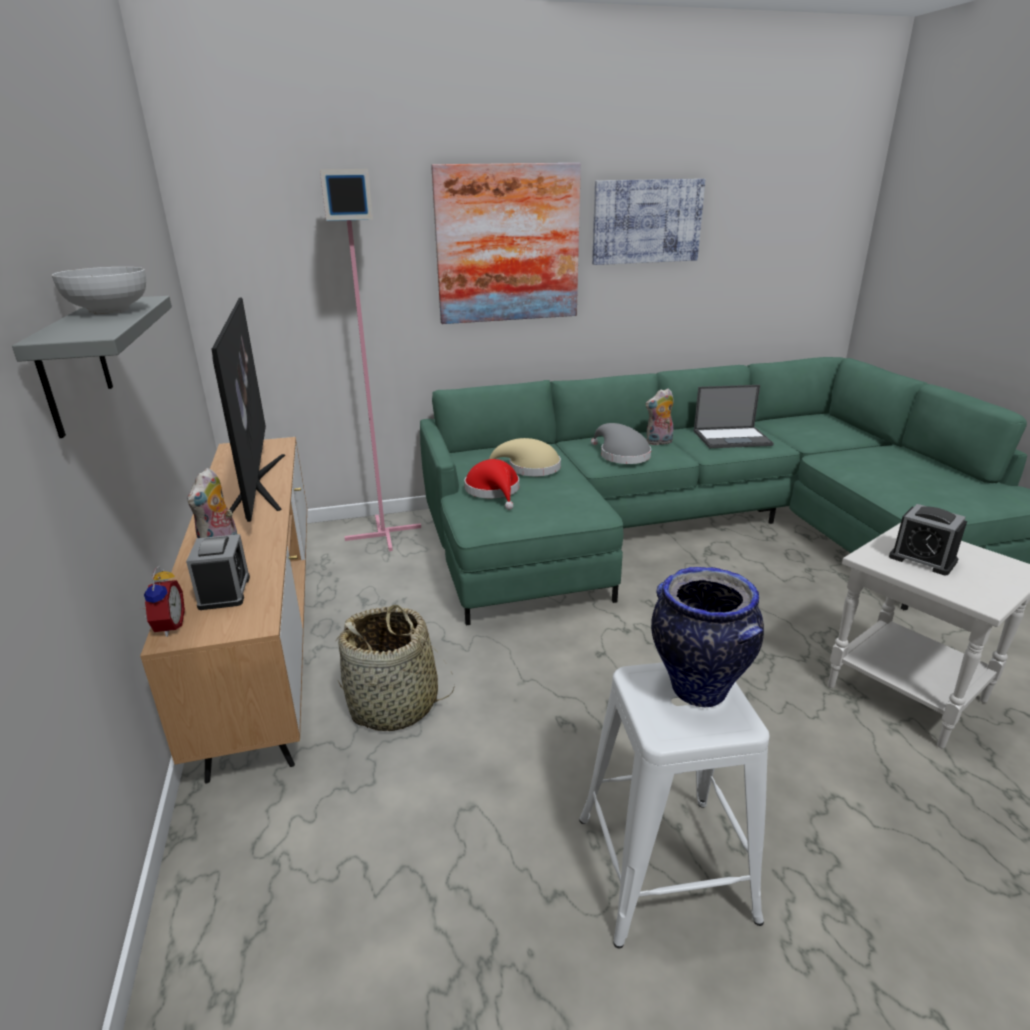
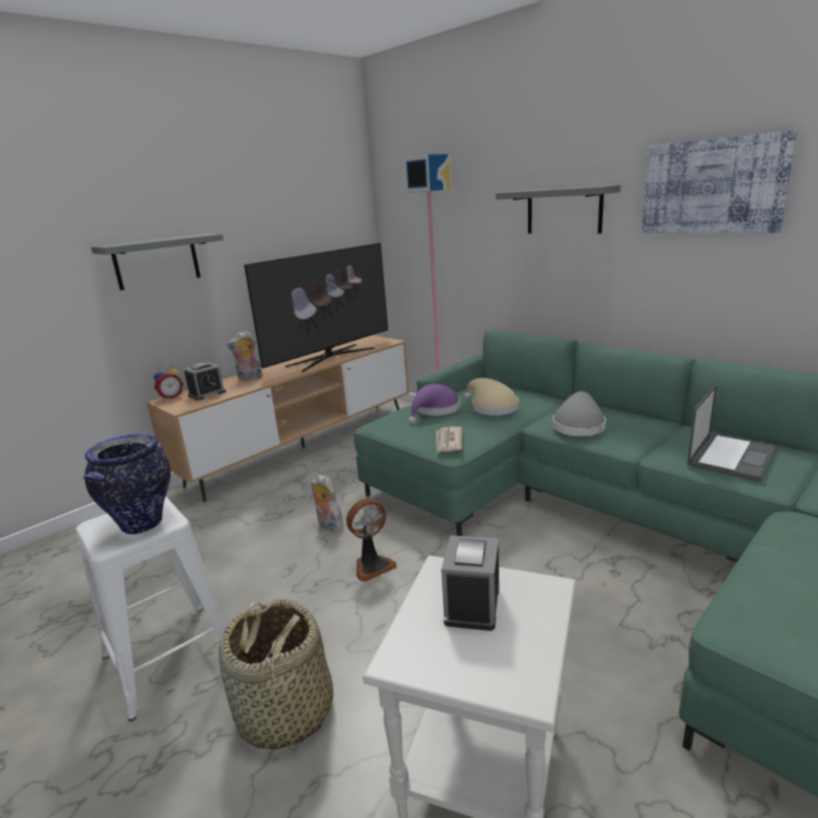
camera: 60 degrees right, 5 degrees down
bowl [52,267,146,314] -> none
basket [336,605,455,731] -> basket moved to [219,599,333,751]
picture [431,163,581,324] -> grey shelf [496,185,621,234]
red hat [465,459,519,510] -> purple hat [409,384,460,424]
plush toy [645,388,674,446] -> plush toy moved to [311,475,344,532]
laptop [694,385,773,448] -> laptop turned 105 degrees counterclockwise [687,384,777,482]
none -> fan [346,498,397,582]
none -> newspaper [436,427,462,453]

